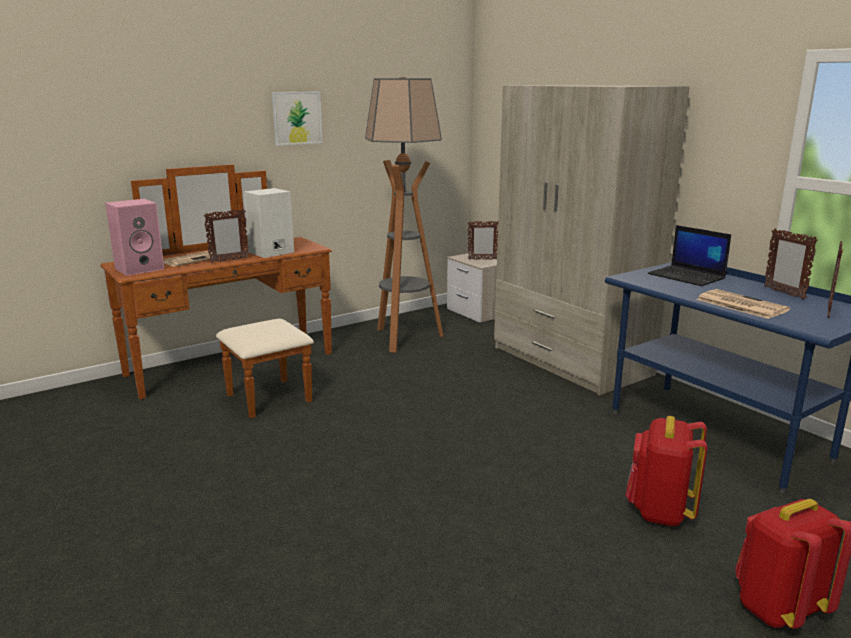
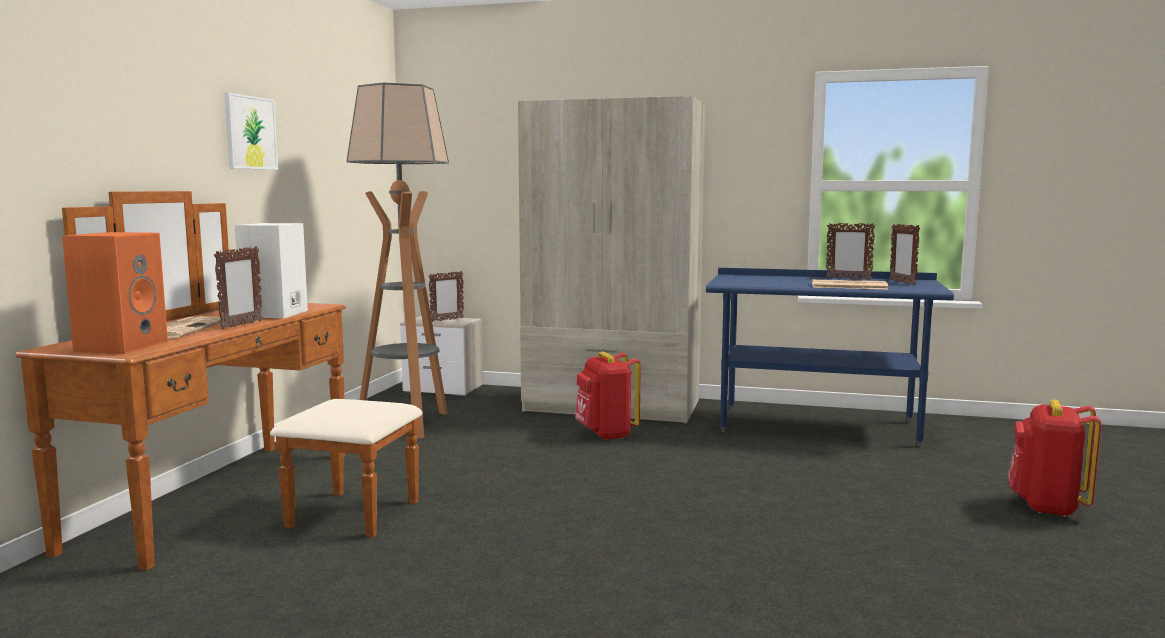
camera: 40 degrees left, 10 degrees down
pink speaker [105,199,164,276] -> orange speaker [62,232,168,354]
red backpack [625,416,707,527] -> red backpack moved to [575,352,641,440]
laptop [648,225,731,286] -> none

